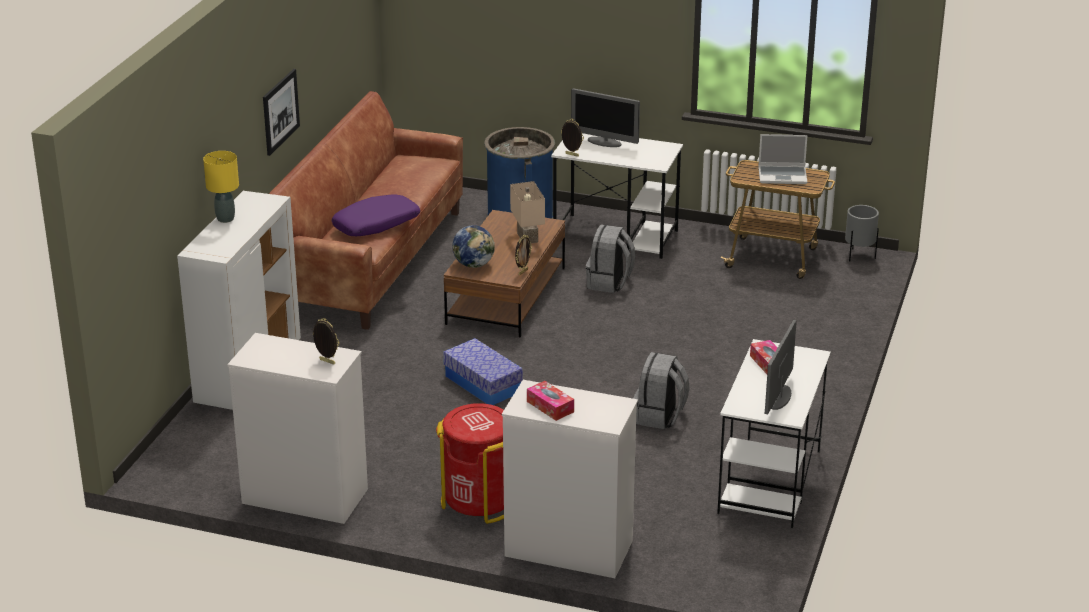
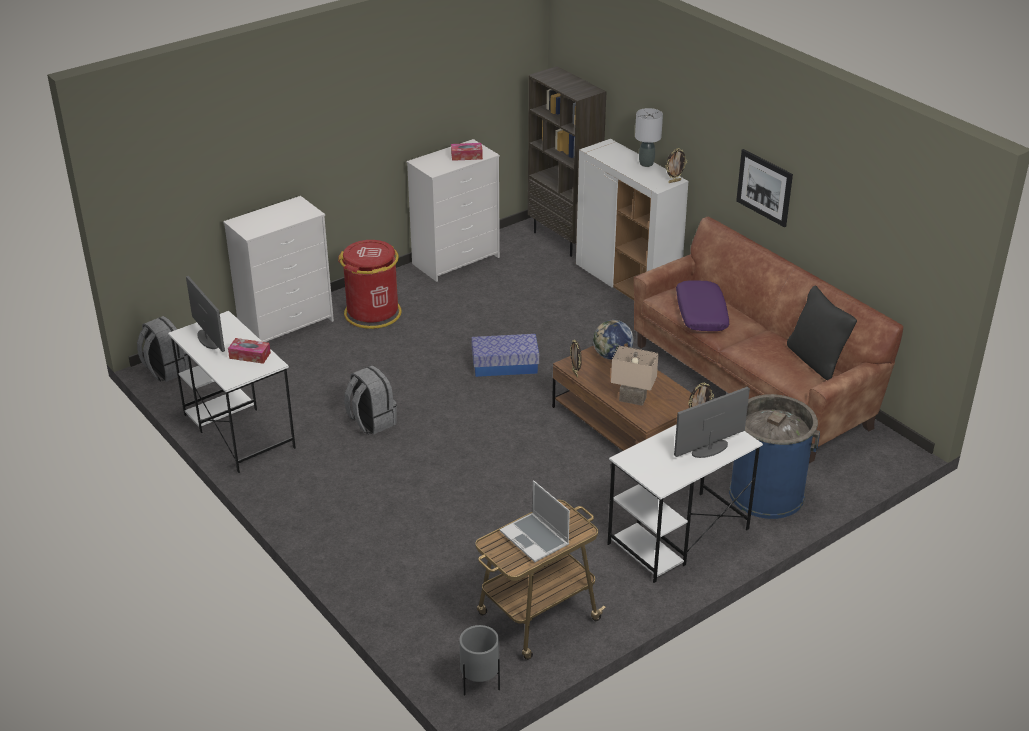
camera: 125 degrees right, 5 degrees up
yellow table lamp [203,151,239,223] -> grey table lamp [635,108,663,167]
picture frame [313,318,339,365] -> picture frame moved to [666,148,687,183]
tissue box [527,381,574,421] -> tissue box moved to [451,143,483,161]
grey backpack [586,224,635,293] -> grey backpack moved to [137,316,189,382]
laptop [758,134,808,184] -> laptop turned 75 degrees counterclockwise [500,481,570,562]
none -> brown bookcase [528,66,606,257]
none -> black pillow [787,285,857,380]

